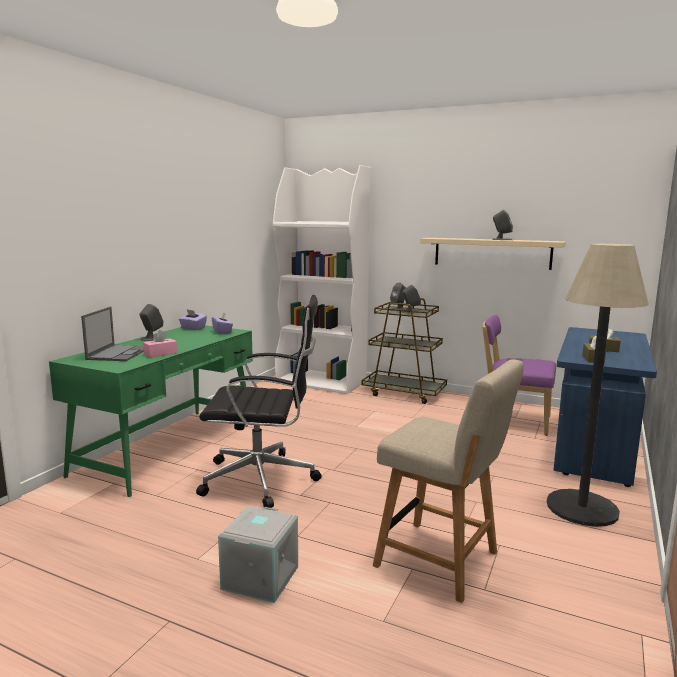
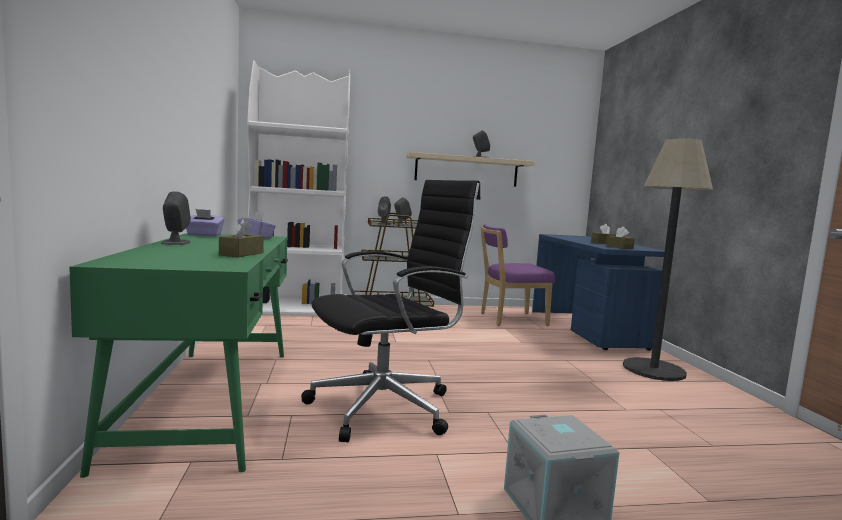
camera: 35 degrees left, 5 degrees down
laptop [81,307,144,361] -> none
pink tissue box [143,330,177,357] -> brown tissue box [219,218,264,257]
beige chair [373,359,524,603] -> none

